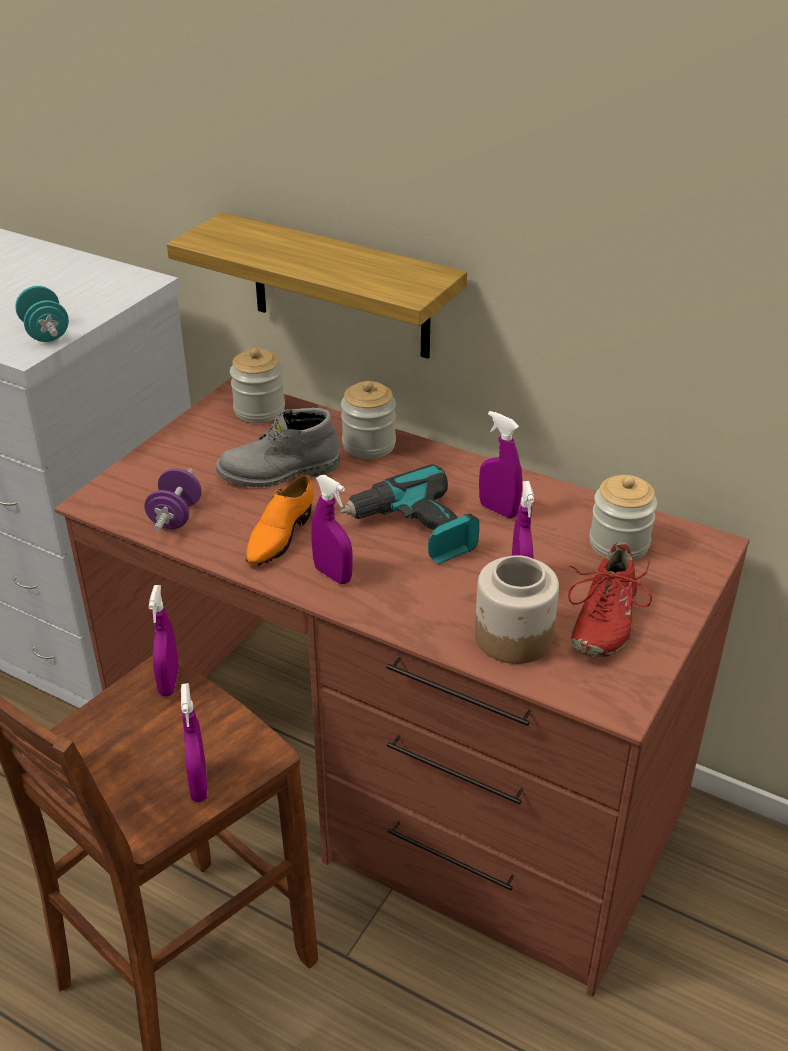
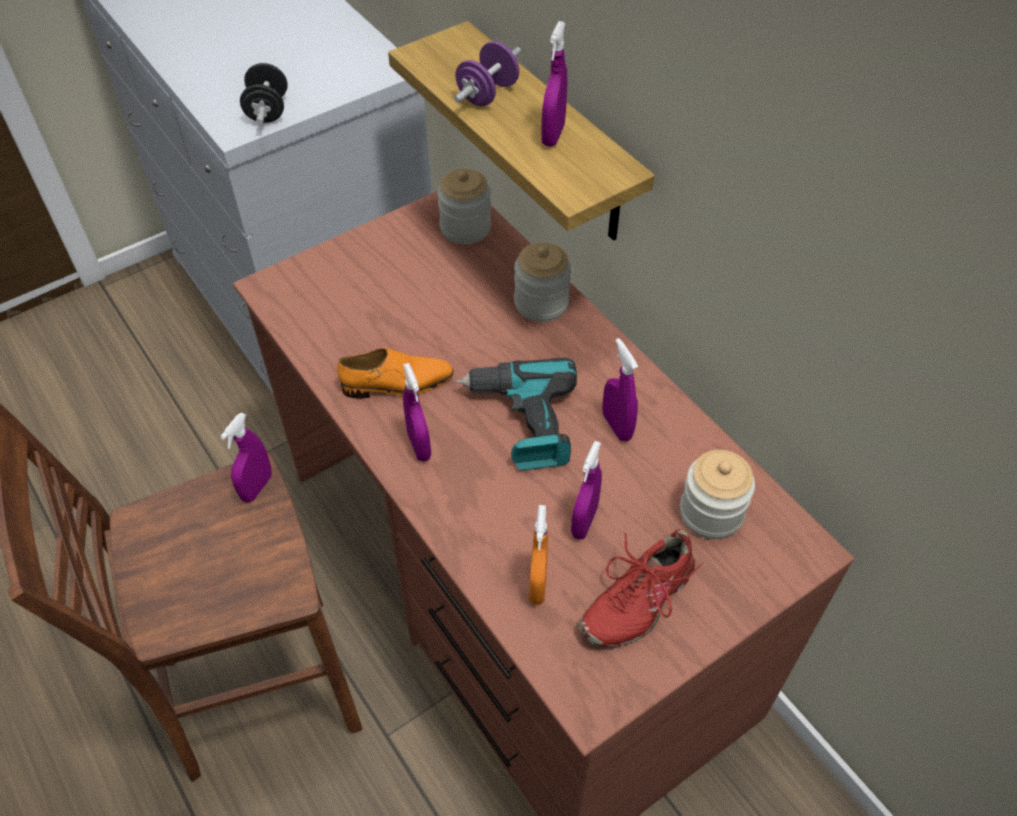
camera: 25 degrees right, 15 degrees up
turquoise dumbbell [15,286,69,342] -> black dumbbell [240,63,288,124]
purple dumbbell [144,468,202,531] -> purple dumbbell moved to [454,41,521,106]
purple spray bottle [181,683,207,802] -> purple spray bottle moved to [541,21,567,146]
grey boot [216,408,340,487] -> none
orange shoe [246,475,314,566] -> orange shoe turned 150 degrees counterclockwise [337,348,454,399]
jar [475,555,559,664] -> orange spray bottle [529,505,548,605]

